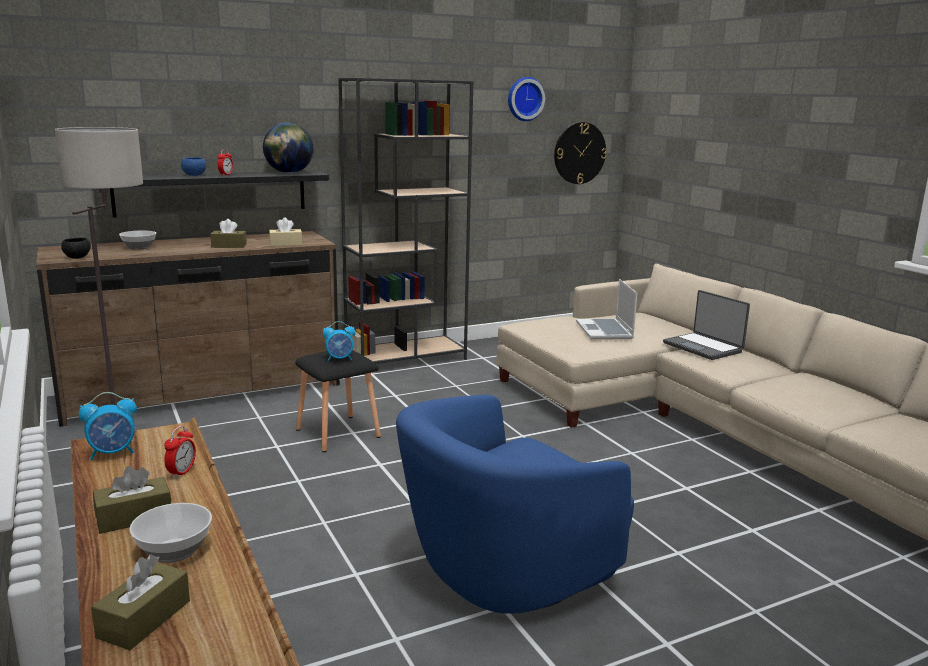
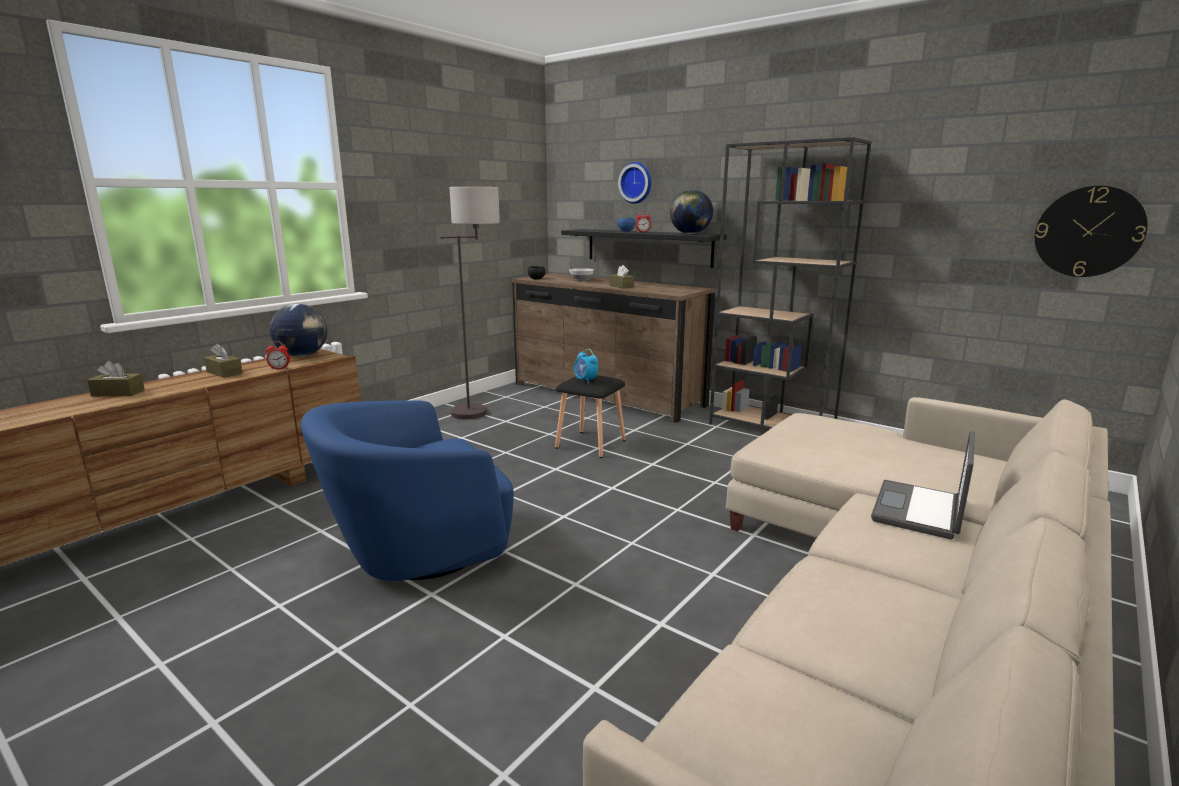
camera: 65 degrees right, 0 degrees up
alarm clock [79,392,137,460] -> globe [269,304,327,357]
bowl [129,503,212,563] -> none
beige tissue box [269,217,302,246] -> none
blue armchair [396,395,634,614] -> blue armchair turned 60 degrees counterclockwise [301,400,514,581]
wall clock [508,77,545,121] -> wall clock moved to [618,162,652,204]
laptop [576,279,638,339] -> none

